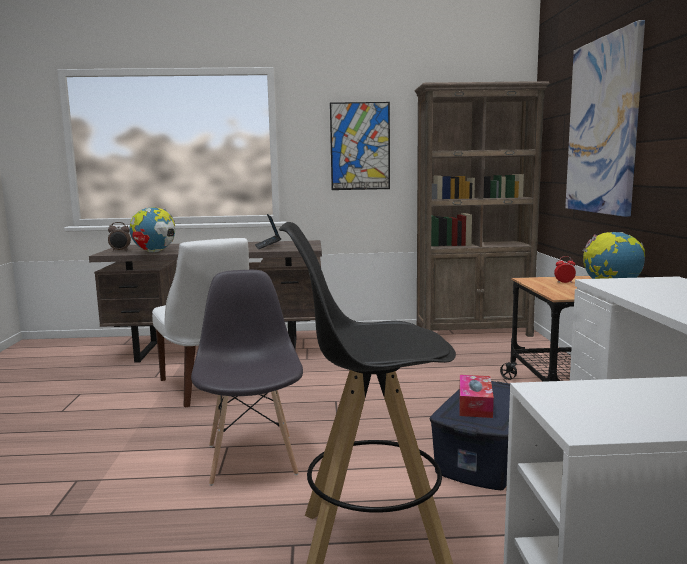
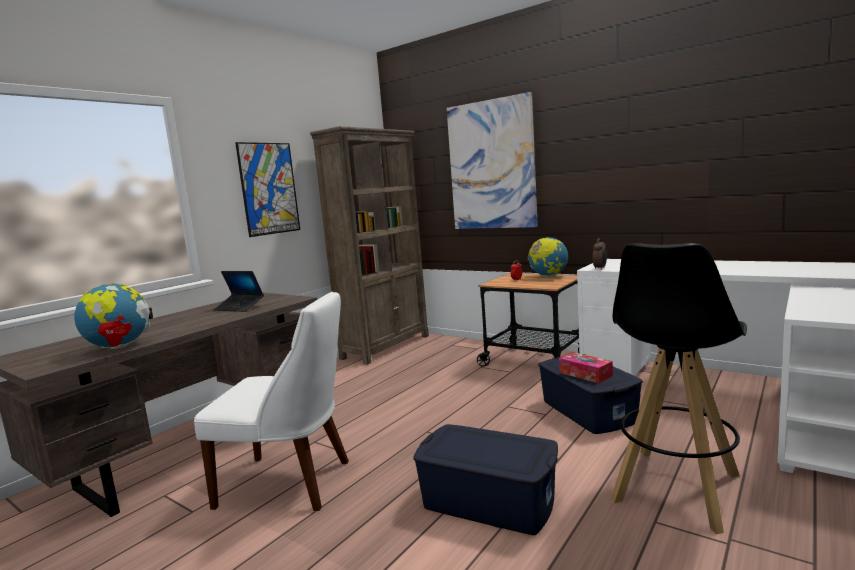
camera: 50 degrees left, 0 degrees up
alarm clock [108,222,131,251] -> alarm clock moved to [593,238,607,270]
grey chair [191,270,303,486] -> blue storage box [414,424,558,535]

